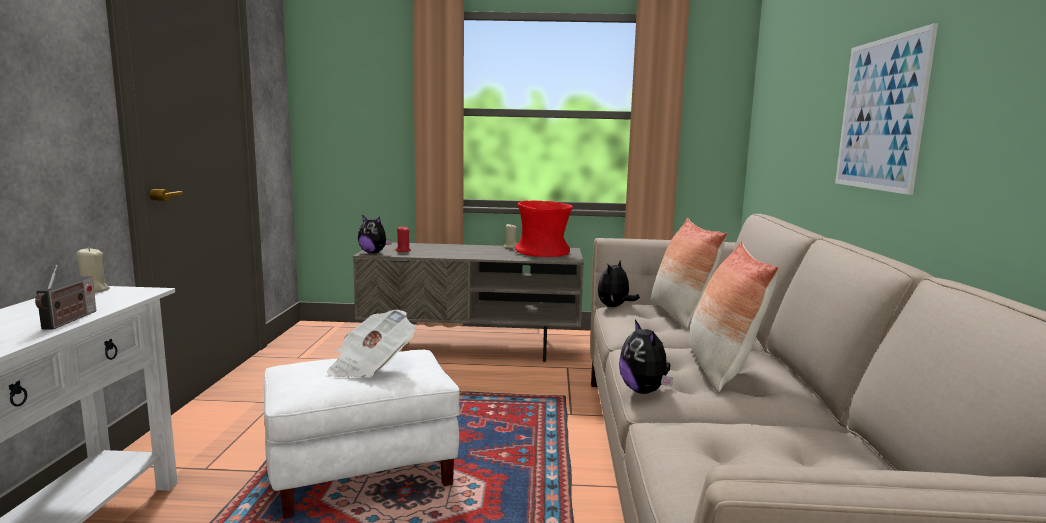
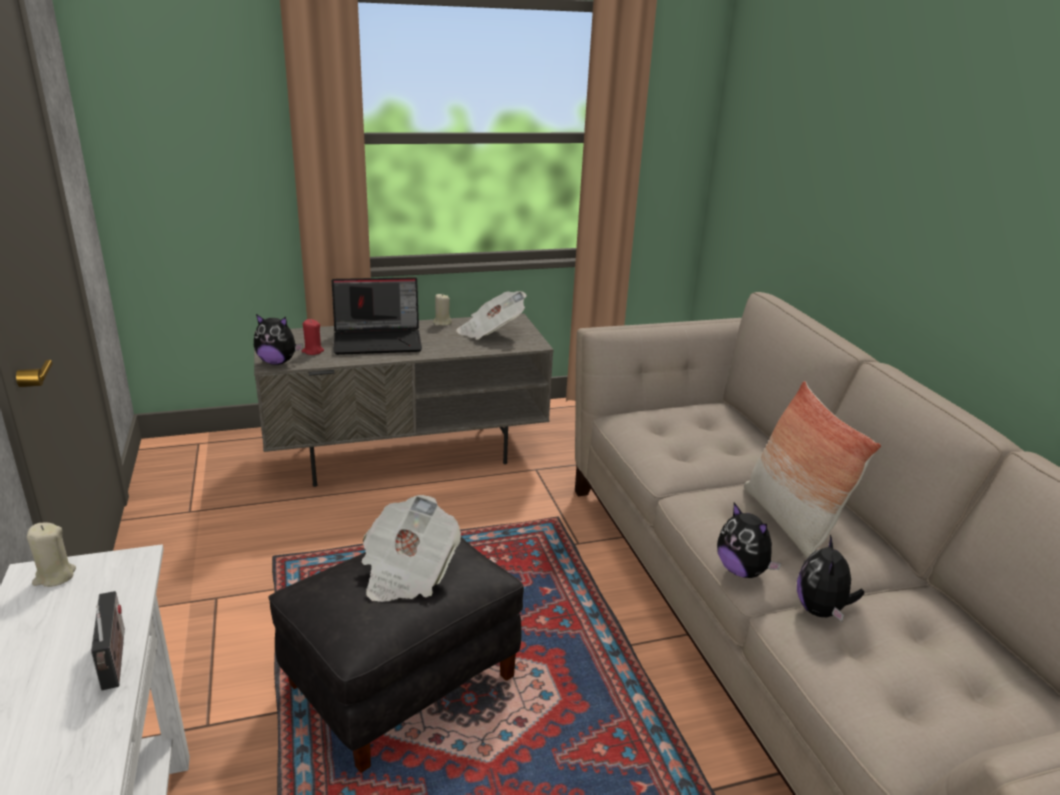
camera: 20 degrees left, 15 degrees up
white ottoman [264,350,460,519] -> black ottoman [268,537,524,773]
red vase [515,200,573,257] -> newspaper [456,291,527,340]
plush toy [598,261,640,307] -> plush toy moved to [797,535,864,622]
pillow [651,218,727,329] -> none
picture [835,23,938,195] -> none
none -> laptop [332,277,422,355]

